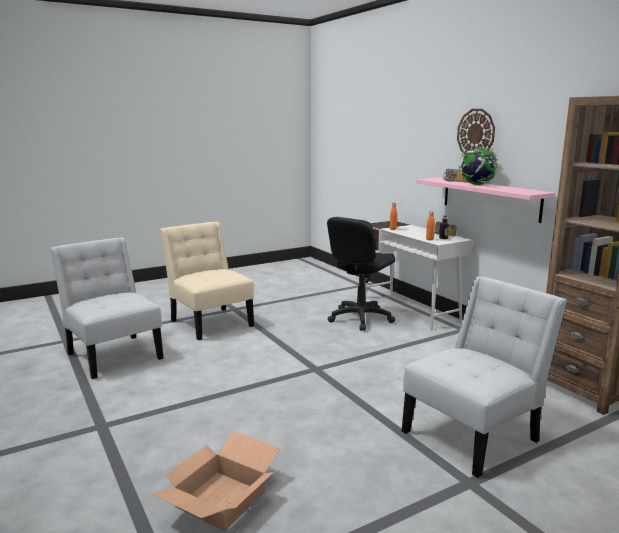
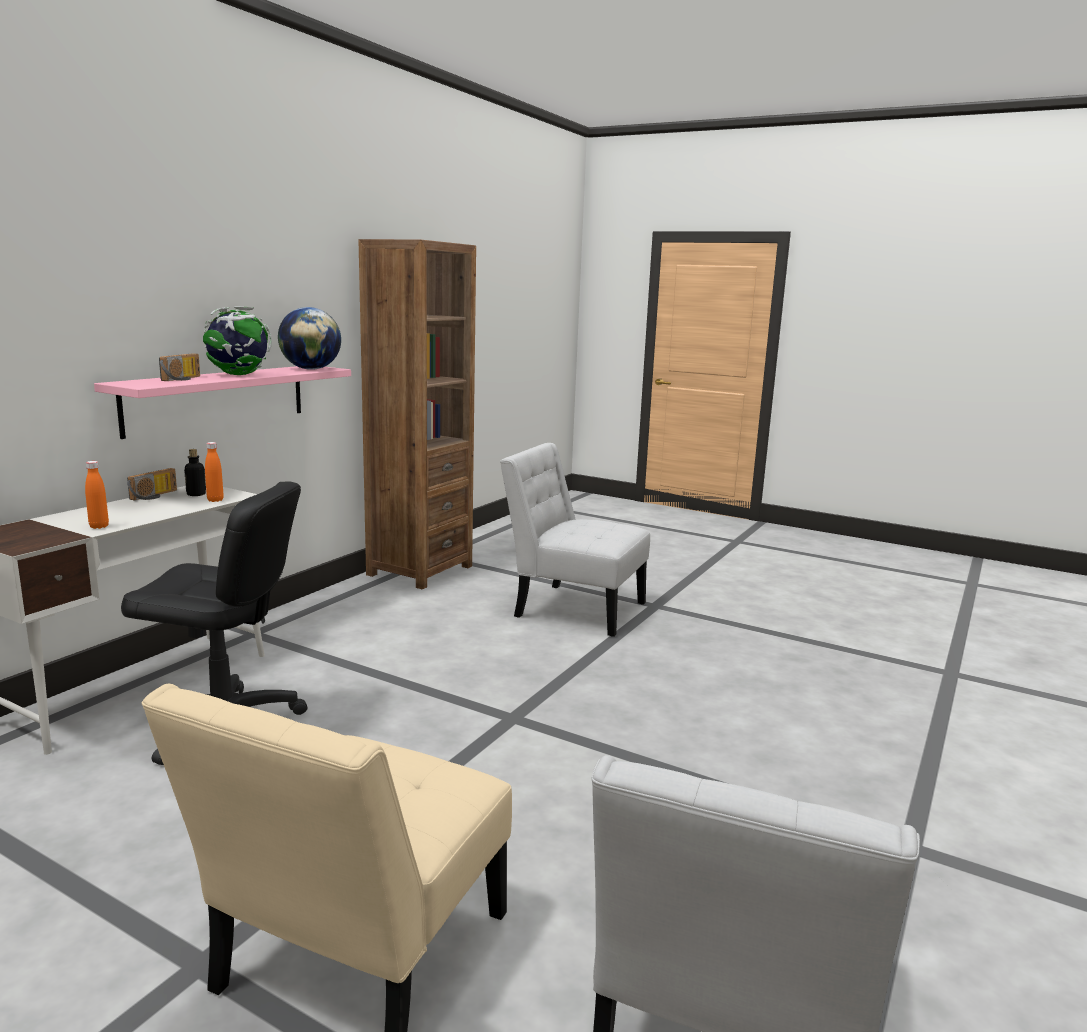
camera: 120 degrees left, 0 degrees up
cardboard box [151,431,281,531] -> none
wall clock [457,109,495,155] -> none
none -> globe [278,307,341,370]

